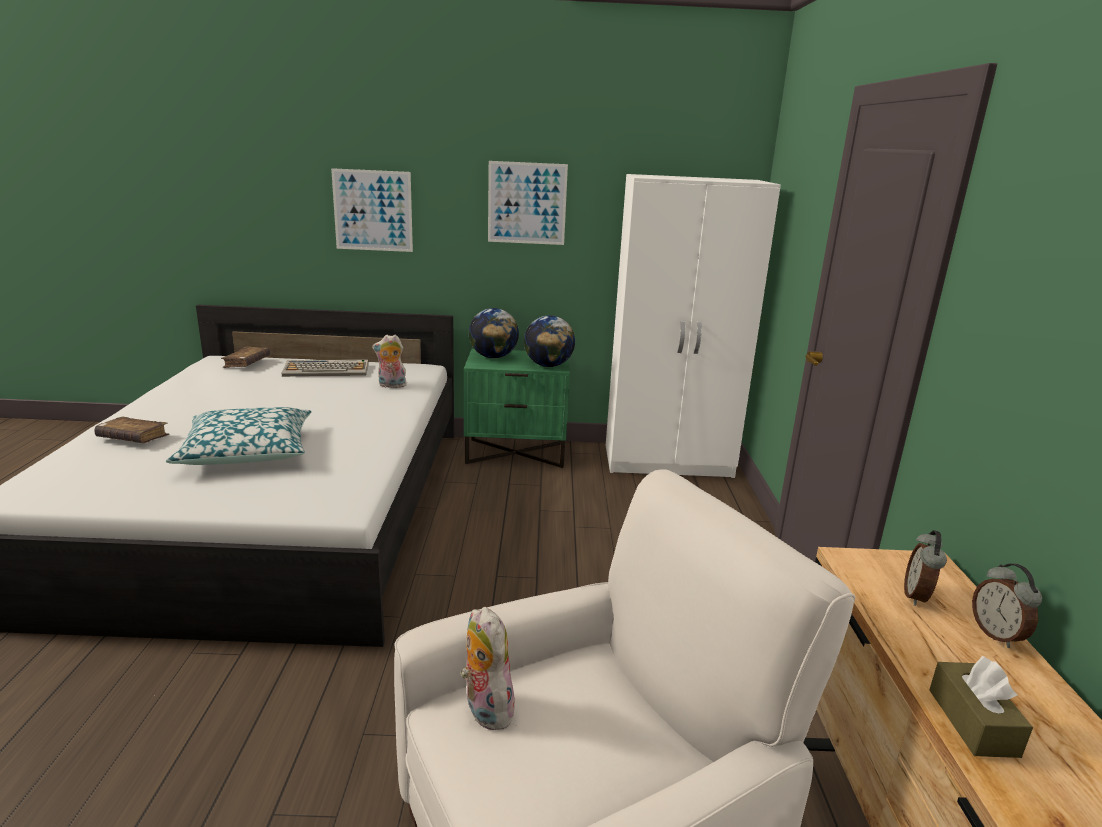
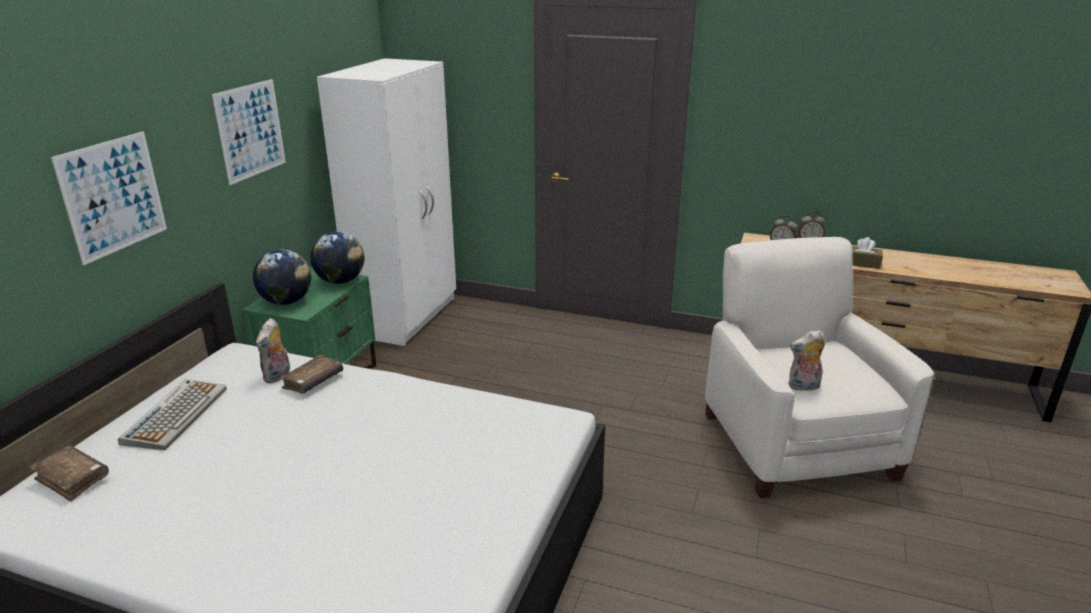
camera: 70 degrees left, 5 degrees up
brown book [95,416,169,443] -> brown book moved to [279,355,343,393]
pillow [166,407,311,465] -> none

